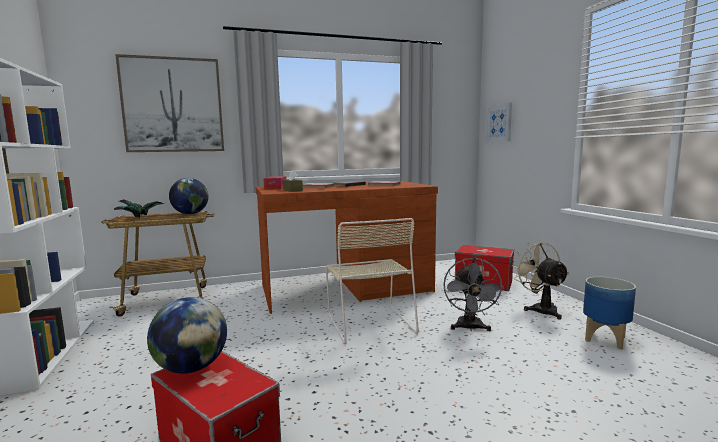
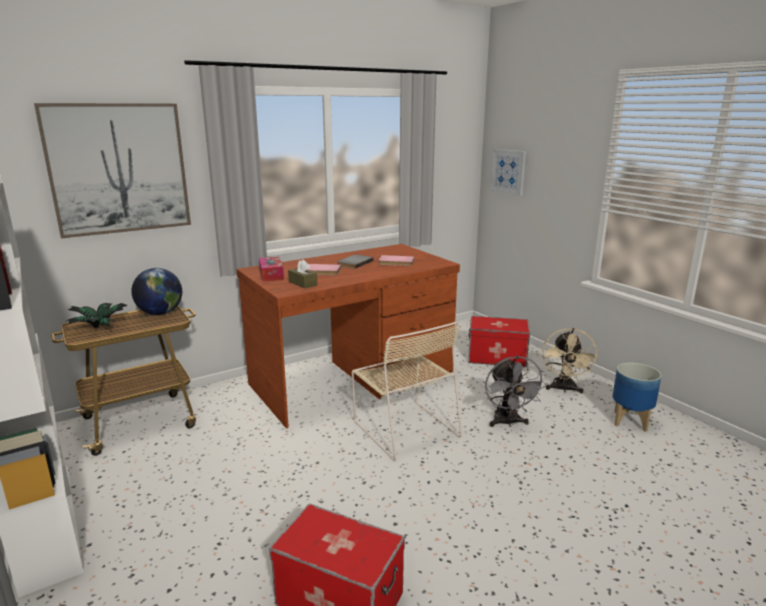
camera: 15 degrees left, 10 degrees up
globe [147,297,227,374] -> none
beige fan [512,242,569,320] -> beige fan turned 135 degrees counterclockwise [542,328,598,393]

